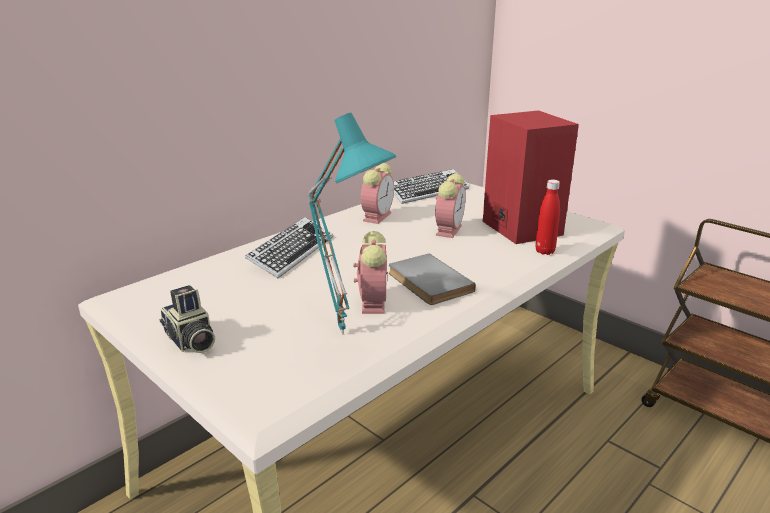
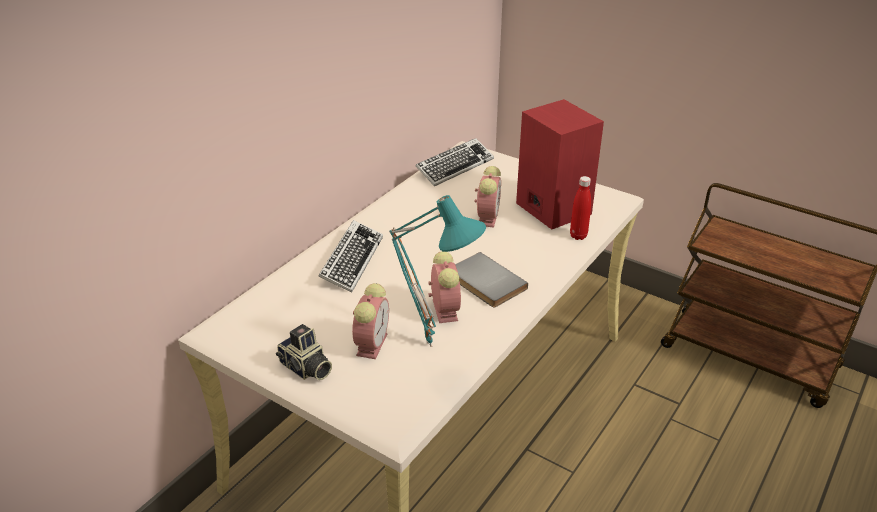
camera: 10 degrees left, 10 degrees up
alarm clock [361,163,394,224] -> alarm clock moved to [352,283,389,359]

